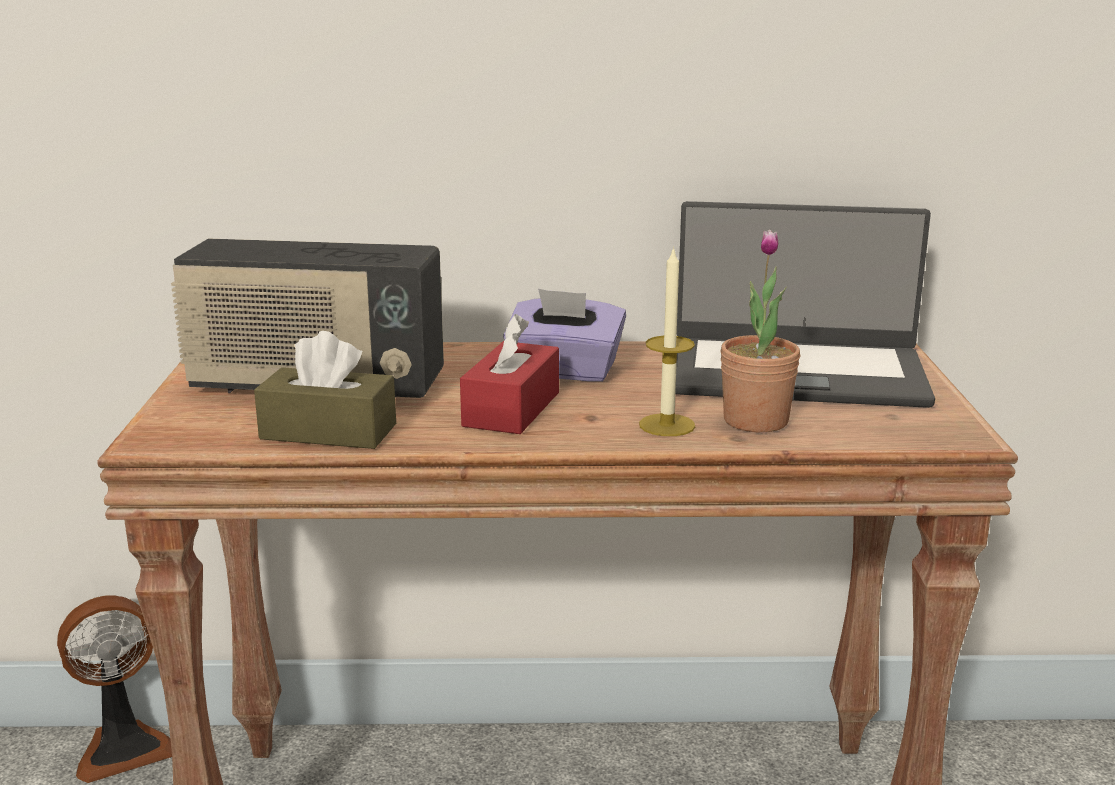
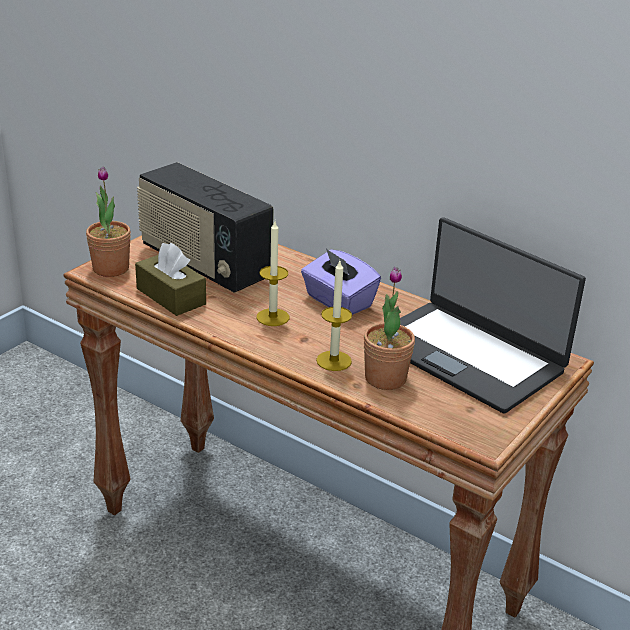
camera: 35 degrees right, 10 degrees up
fan [57,595,172,783] -> none
red tissue box [460,314,559,434] -> candle [257,221,289,326]
none -> potted plant [86,167,131,277]

